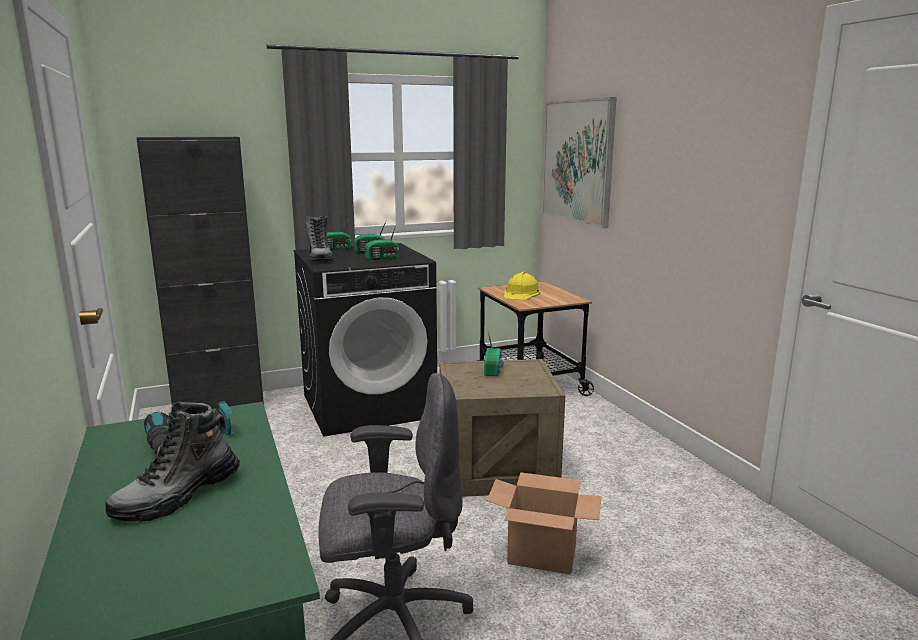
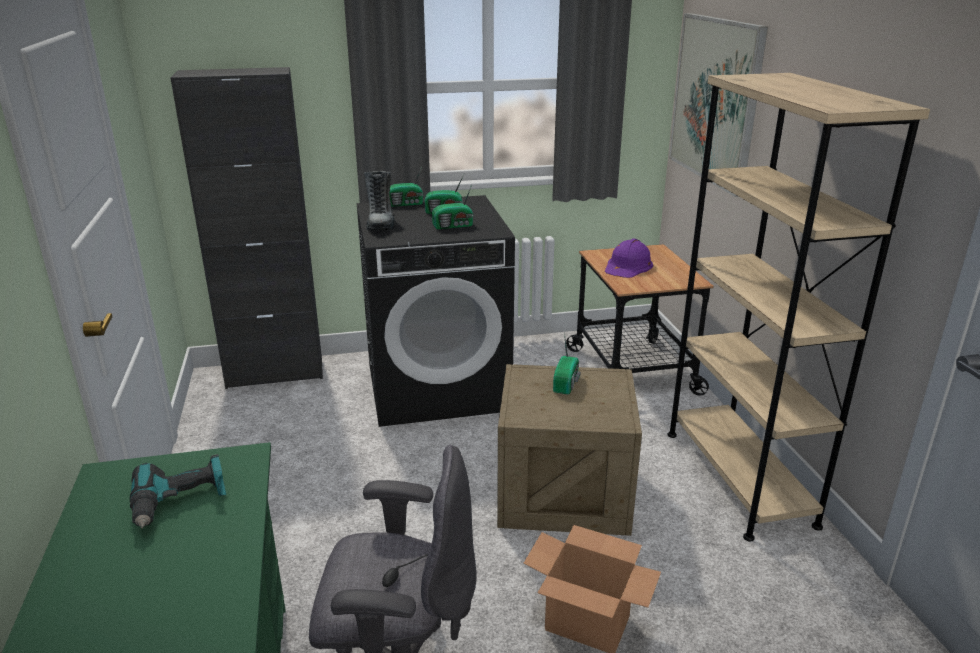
camera: 10 degrees right, 10 degrees up
boot [105,402,240,522] -> none
yellow hard hat [504,272,541,300] -> purple hard hat [605,238,653,278]
none -> beige bookcase [667,73,930,542]

